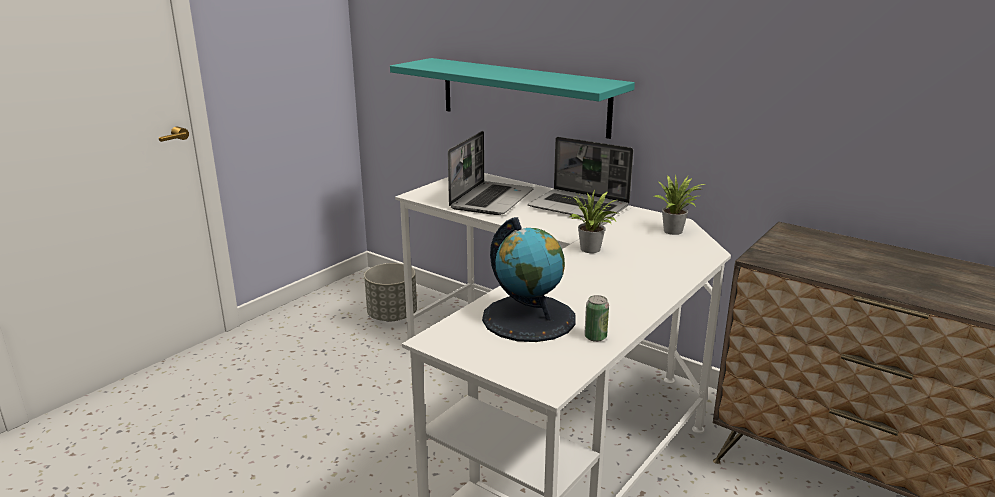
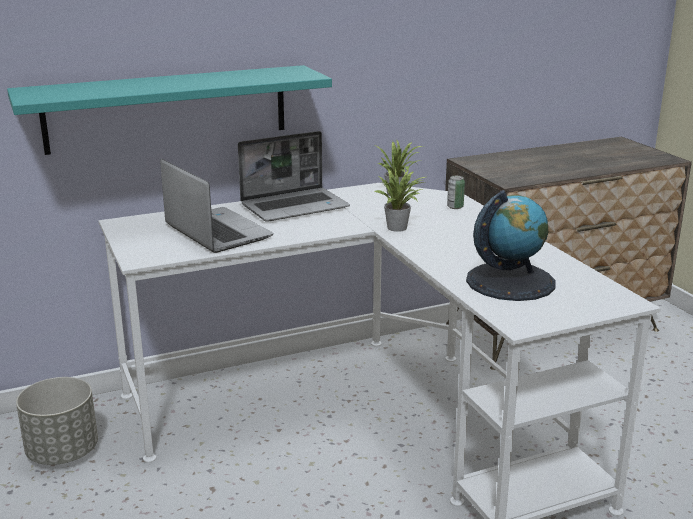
camera: 60 degrees left, 0 degrees up
can [584,295,609,342] -> can moved to [447,176,465,209]

